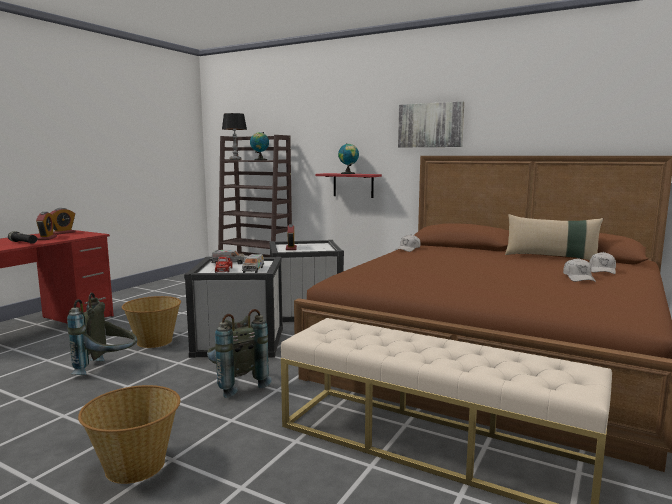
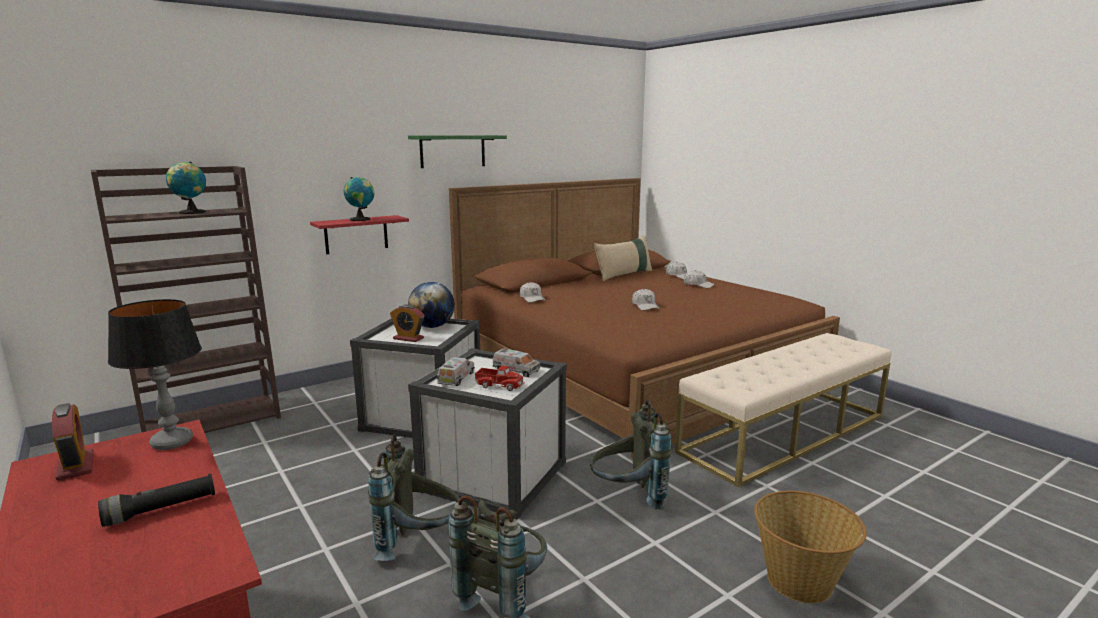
camera: 65 degrees left, 5 degrees up
alarm clock [36,212,57,240] -> none
basket [122,296,181,348] -> grey backpack [368,435,460,561]
table lamp [222,113,247,160] -> table lamp moved to [108,299,202,450]
picture [398,101,464,147] -> green shelf [408,135,507,168]
none -> globe [408,282,455,328]
none -> white cap [632,289,660,311]

